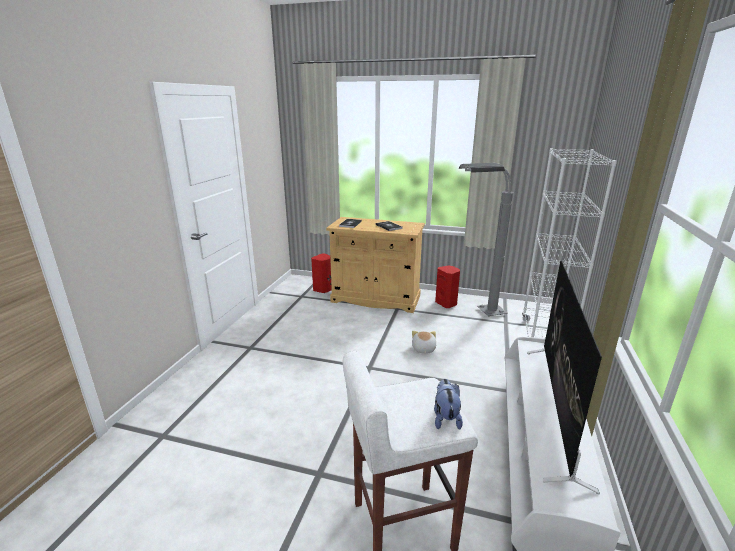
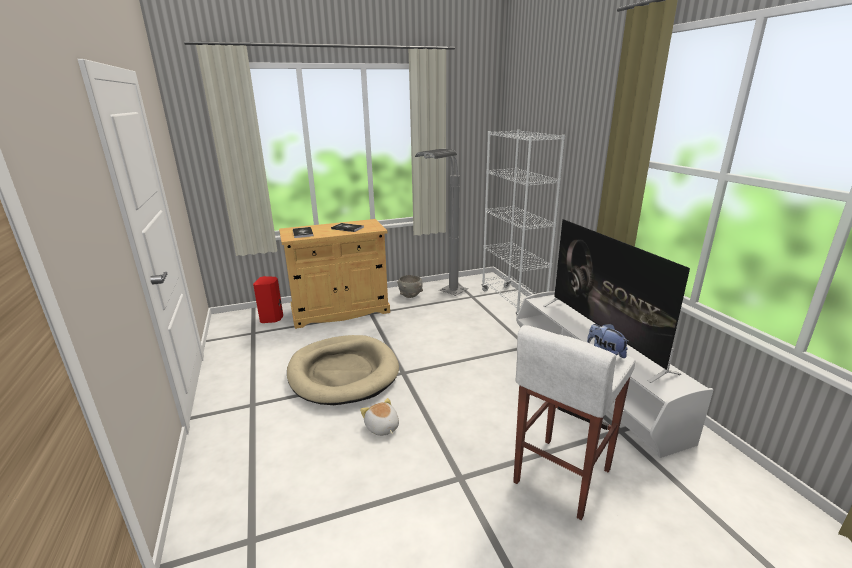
camera: 35 degrees left, 0 degrees up
plush toy [412,331,436,354] -> plush toy moved to [360,398,399,436]
red speaker [435,266,460,308] -> grey bowl [397,275,423,298]
none -> beige dog bed [287,335,399,405]

